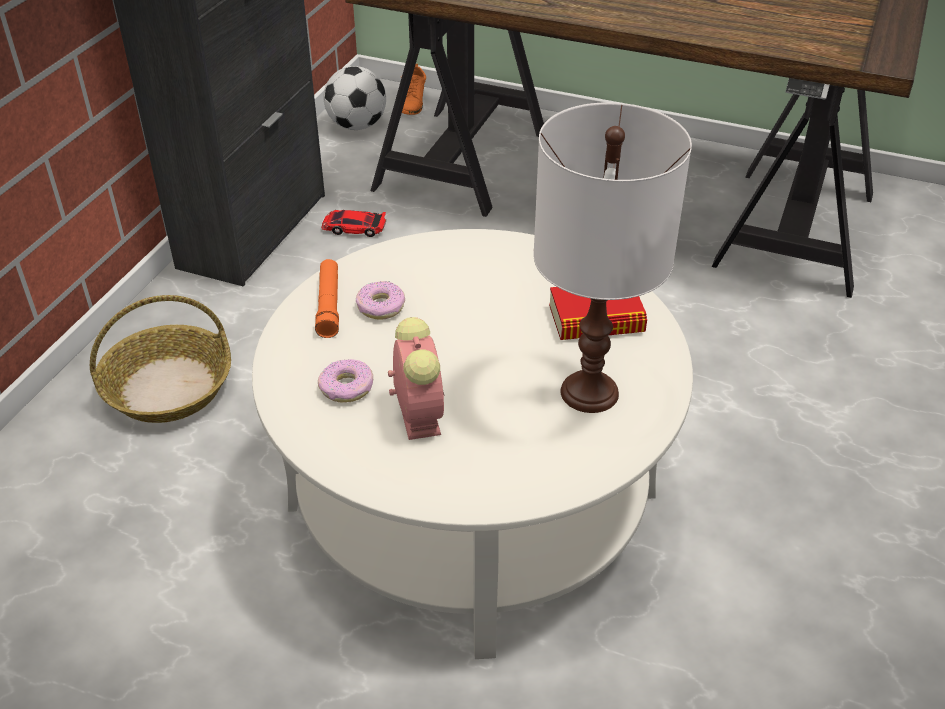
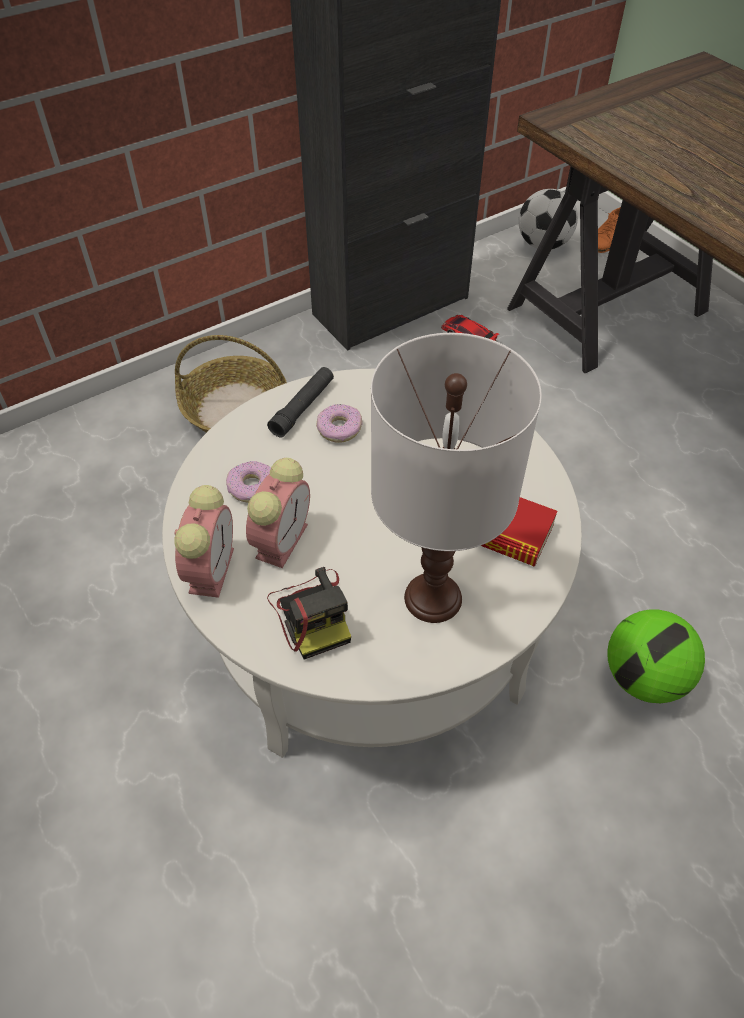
camera: 35 degrees right, 10 degrees up
orange flashlight [315,259,339,338] -> black flashlight [267,367,334,437]
none -> alarm clock [174,485,234,598]
none -> camera [267,567,351,659]
none -> football [607,610,705,703]

